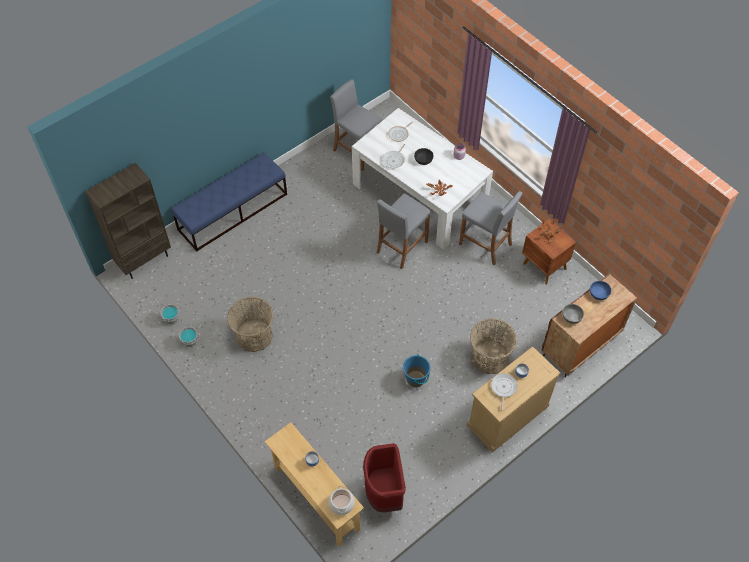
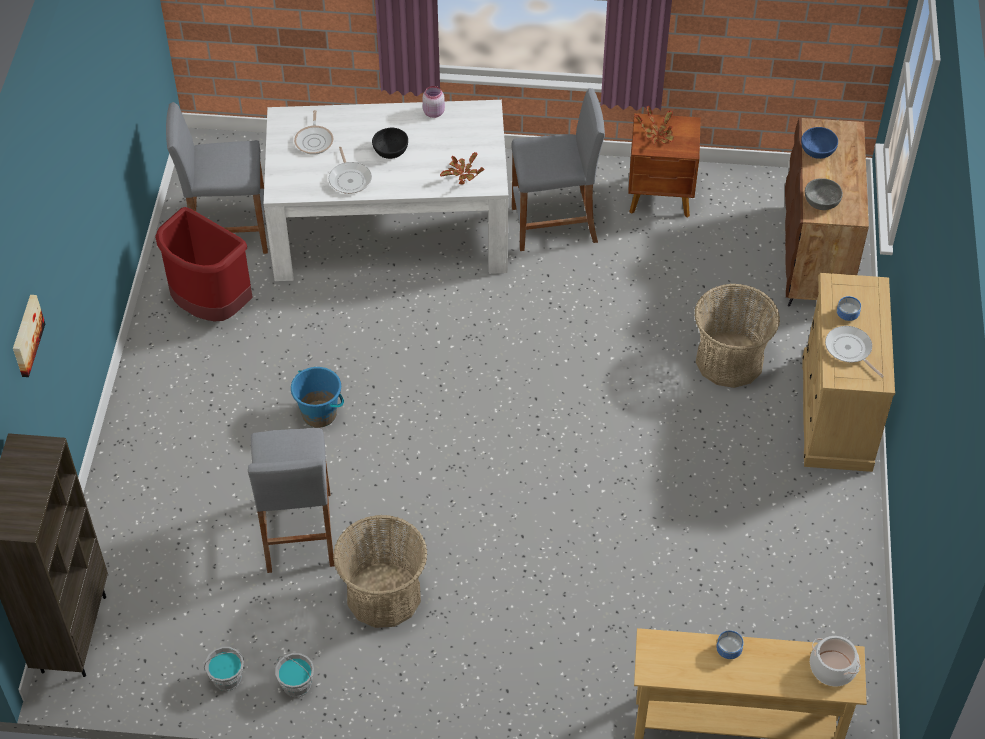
camera: 45 degrees left, 5 degrees down
blue bench [171,152,287,252] -> none
red trash can [363,443,406,512] -> red trash can moved to [155,207,253,321]
grey stool [377,194,430,269] -> grey stool moved to [248,428,335,573]
blue bucket [403,354,431,387] -> blue bucket moved to [291,367,344,428]
none -> picture [13,295,45,377]

